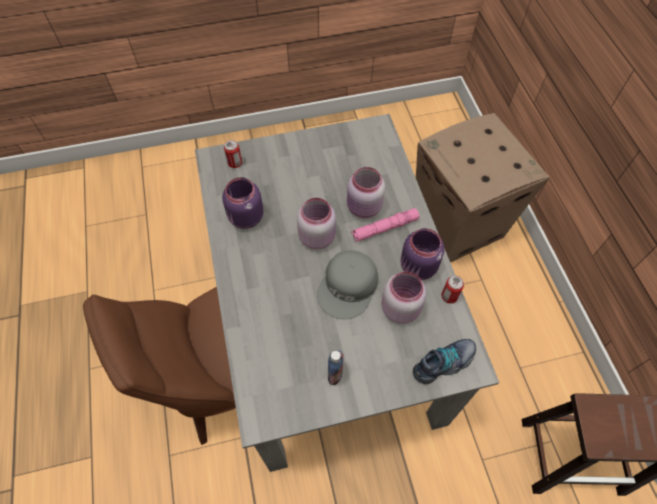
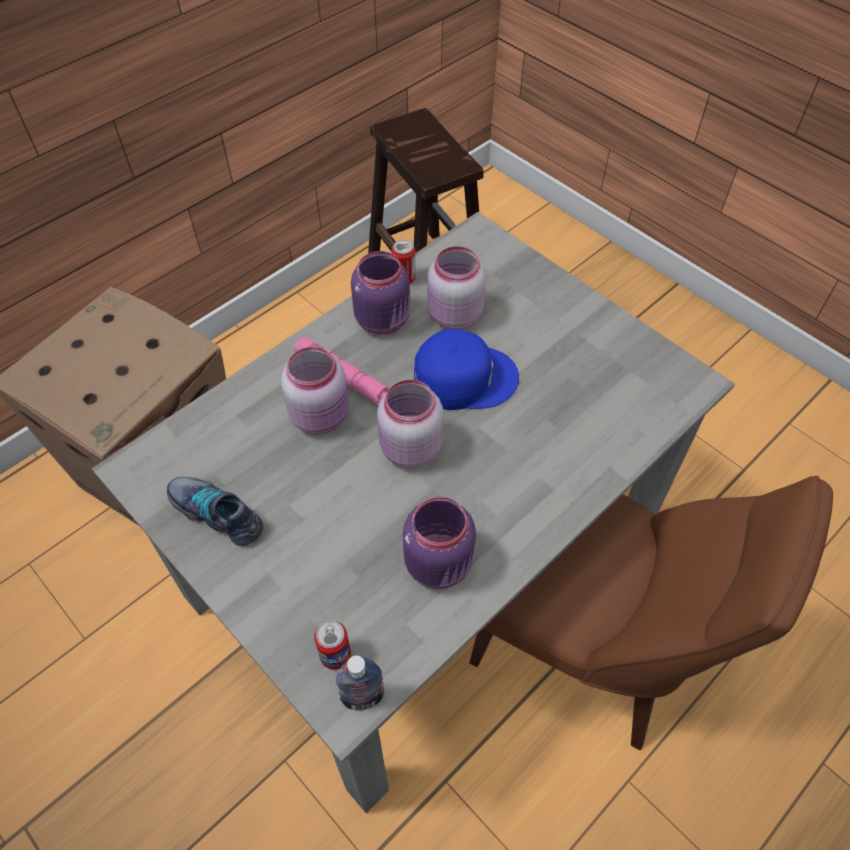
camera: 120 degrees left, 5 degrees down
grey cap [317,250,378,319] -> blue cap [414,329,519,410]
bottle [328,350,344,385] -> bottle moved to [336,655,385,710]
shoe [413,339,476,384] -> shoe moved to [167,477,263,546]

